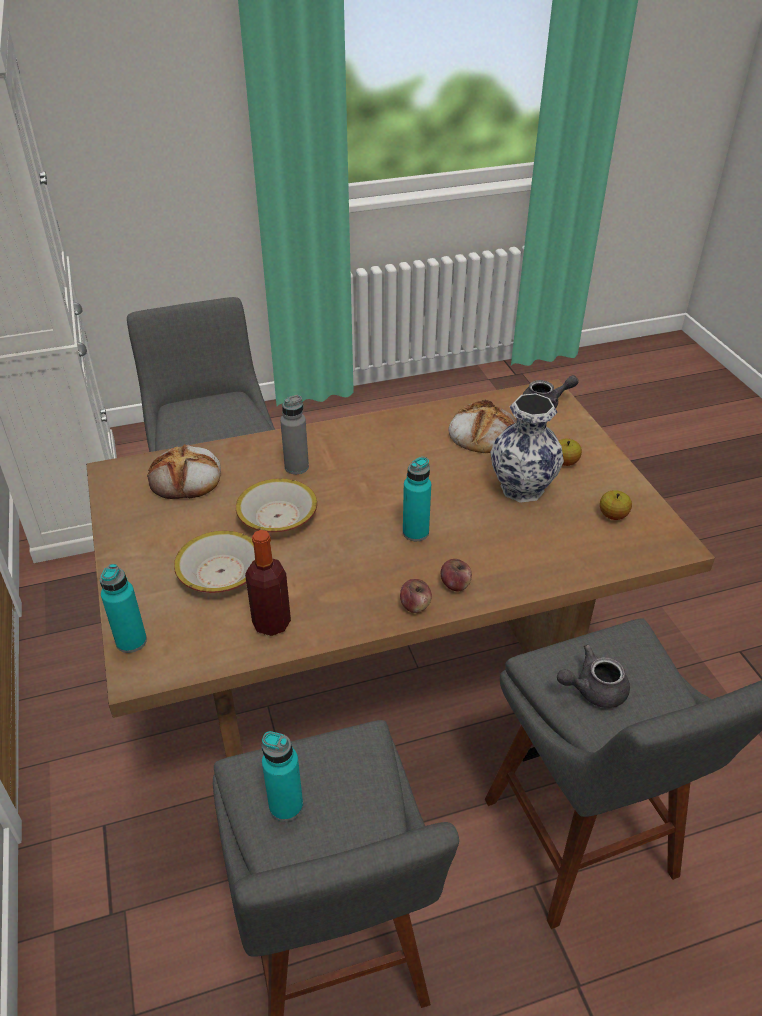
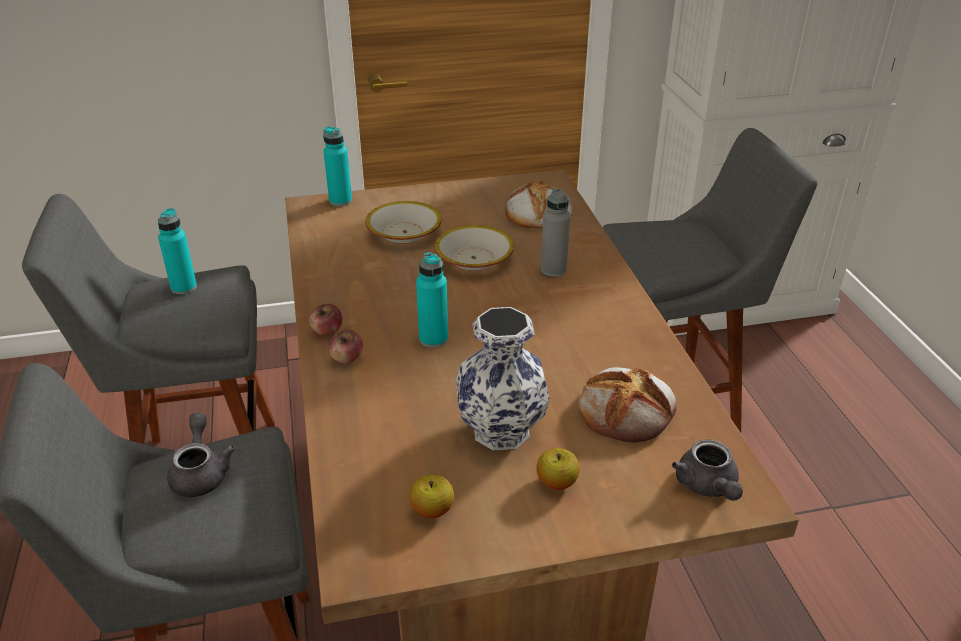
camera: 95 degrees right, 5 degrees down
bottle [245,530,291,636] -> none

